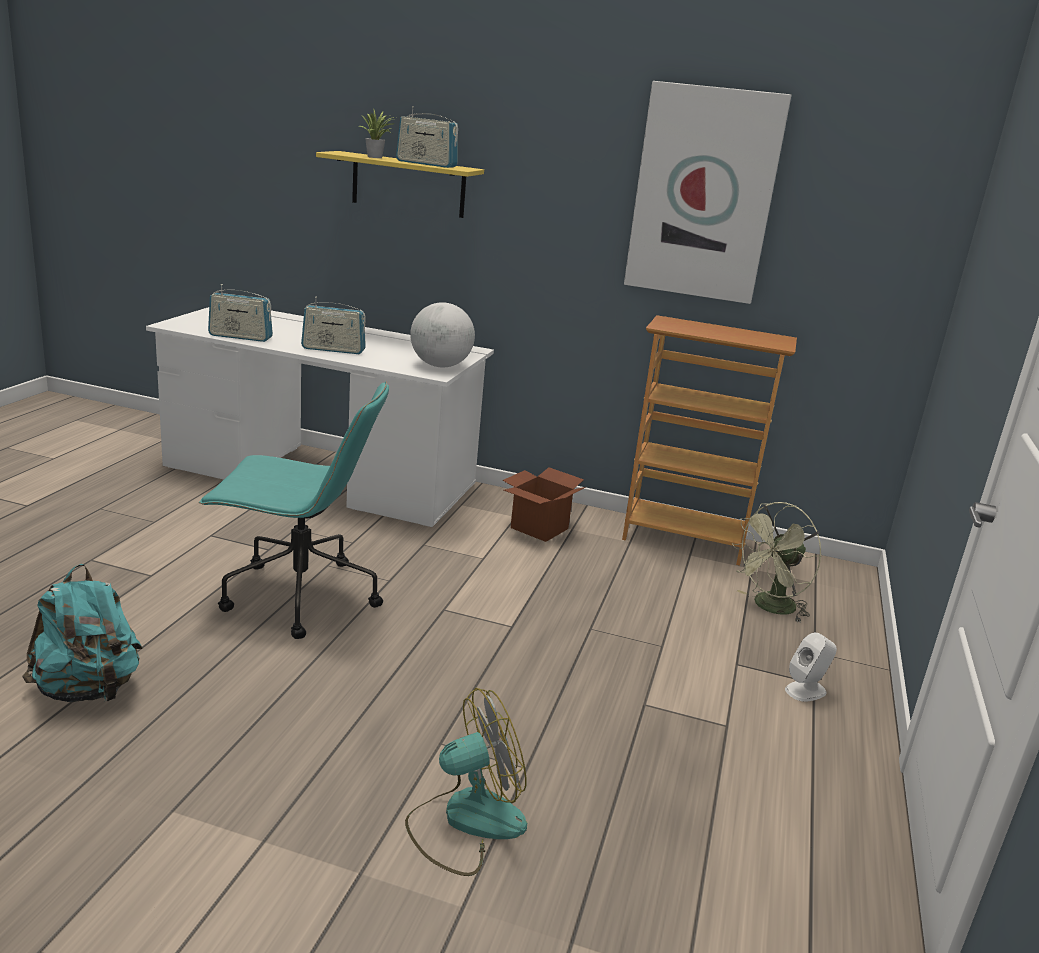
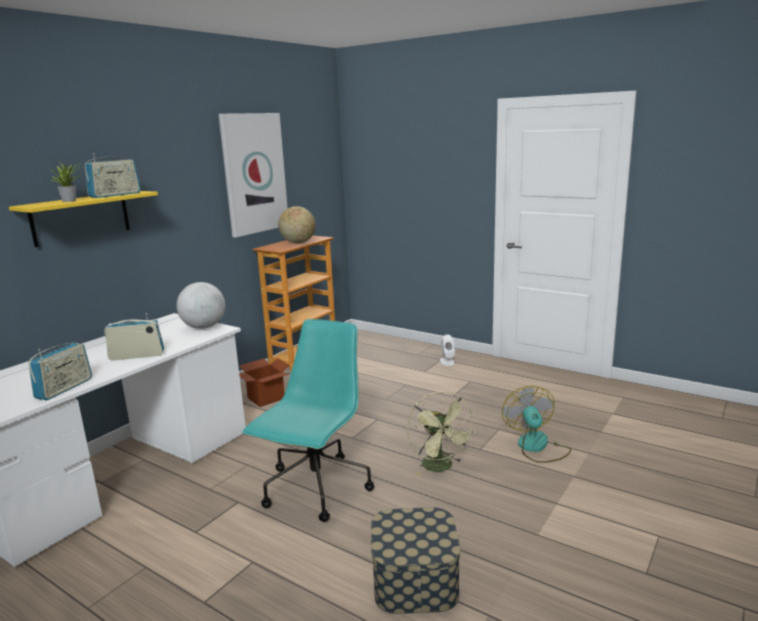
camera: 70 degrees left, 5 degrees down
turquoise backpack [22,564,142,702] -> storage box [371,507,460,614]
radio [301,297,366,354] -> radio turned 120 degrees counterclockwise [104,313,164,361]
green fan [732,502,821,623] -> green fan moved to [407,391,476,475]
none -> globe [278,206,316,244]

